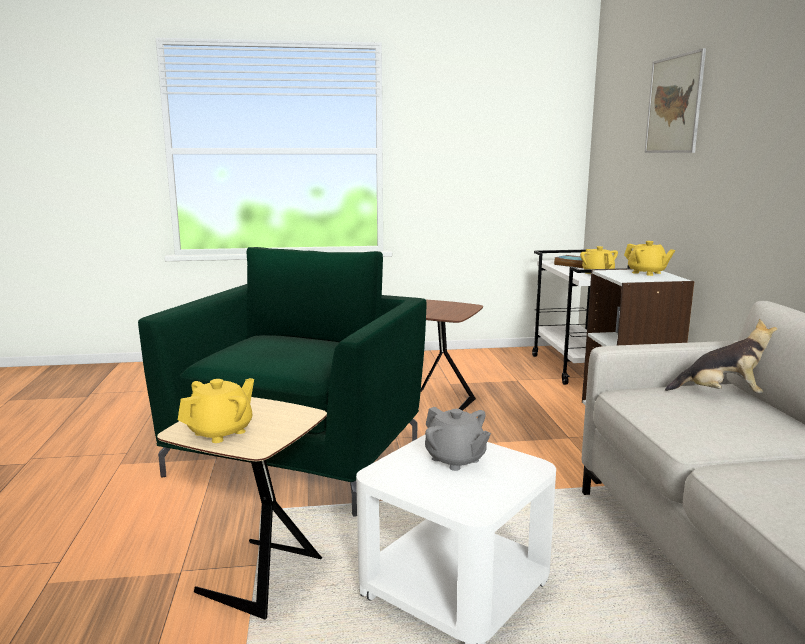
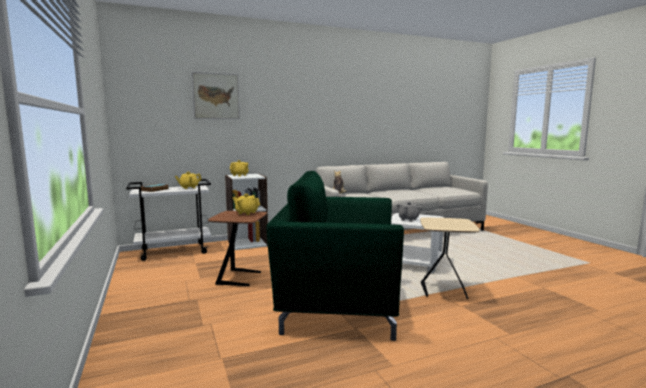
camera: 105 degrees left, 5 degrees down
yellow teapot [178,378,254,443] -> yellow teapot moved to [232,194,260,215]

